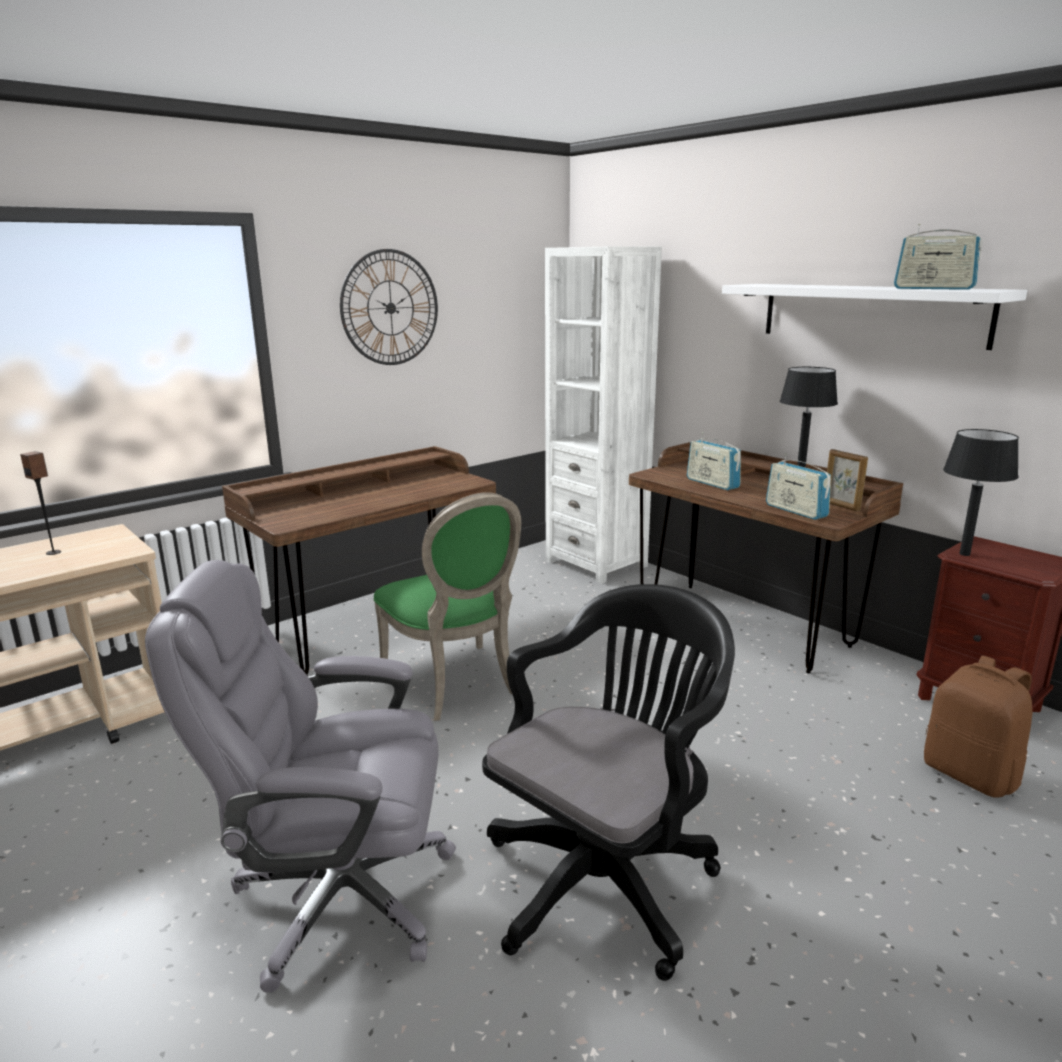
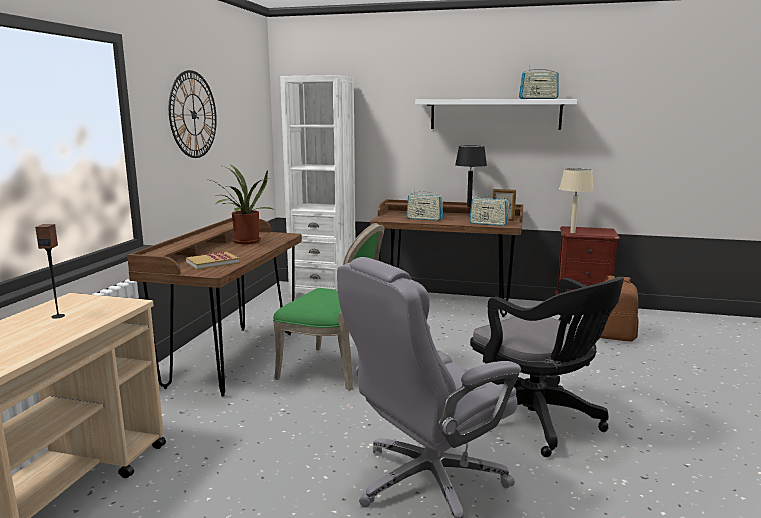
camera: 35 degrees left, 5 degrees down
black office chair [482,584,735,981] -> black office chair turned 135 degrees clockwise [470,277,624,457]
black table lamp [943,429,1019,556] -> beige table lamp [559,168,594,233]
none -> book [186,252,239,270]
none -> potted plant [211,164,274,244]

